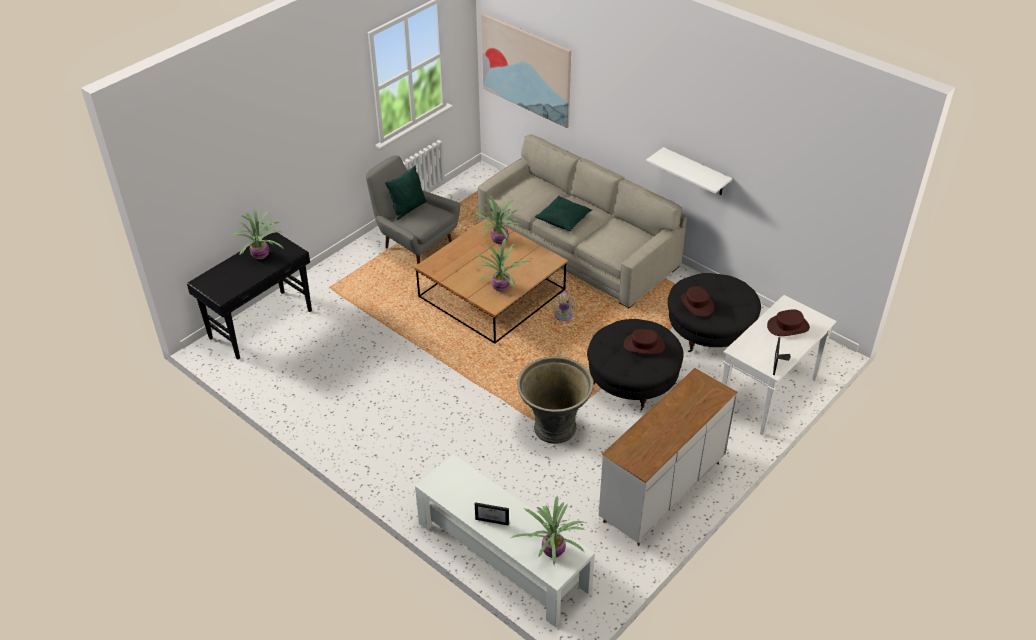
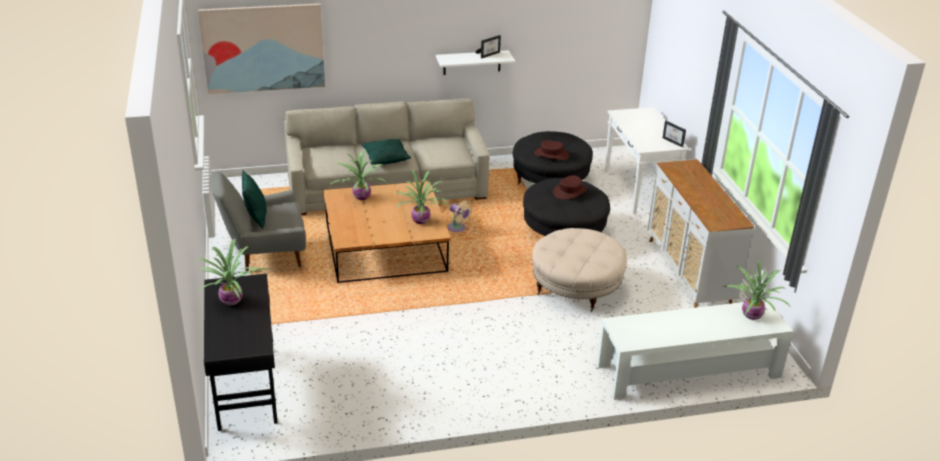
camera: 55 degrees left, 10 degrees down
picture frame [475,502,509,526] -> picture frame moved to [475,35,501,58]
grey planter [517,356,593,444] -> beige ottoman [532,228,627,312]
brown hat [767,309,810,336] -> none

